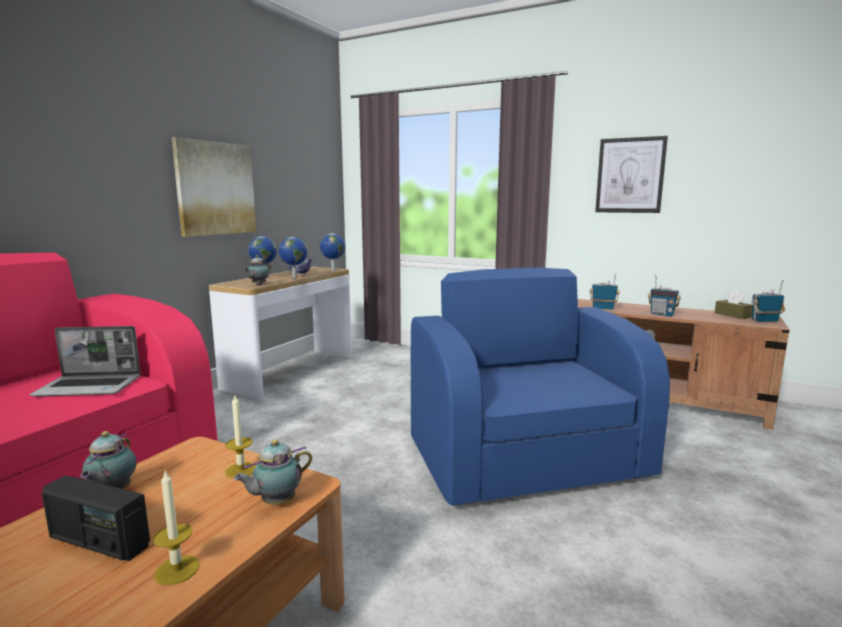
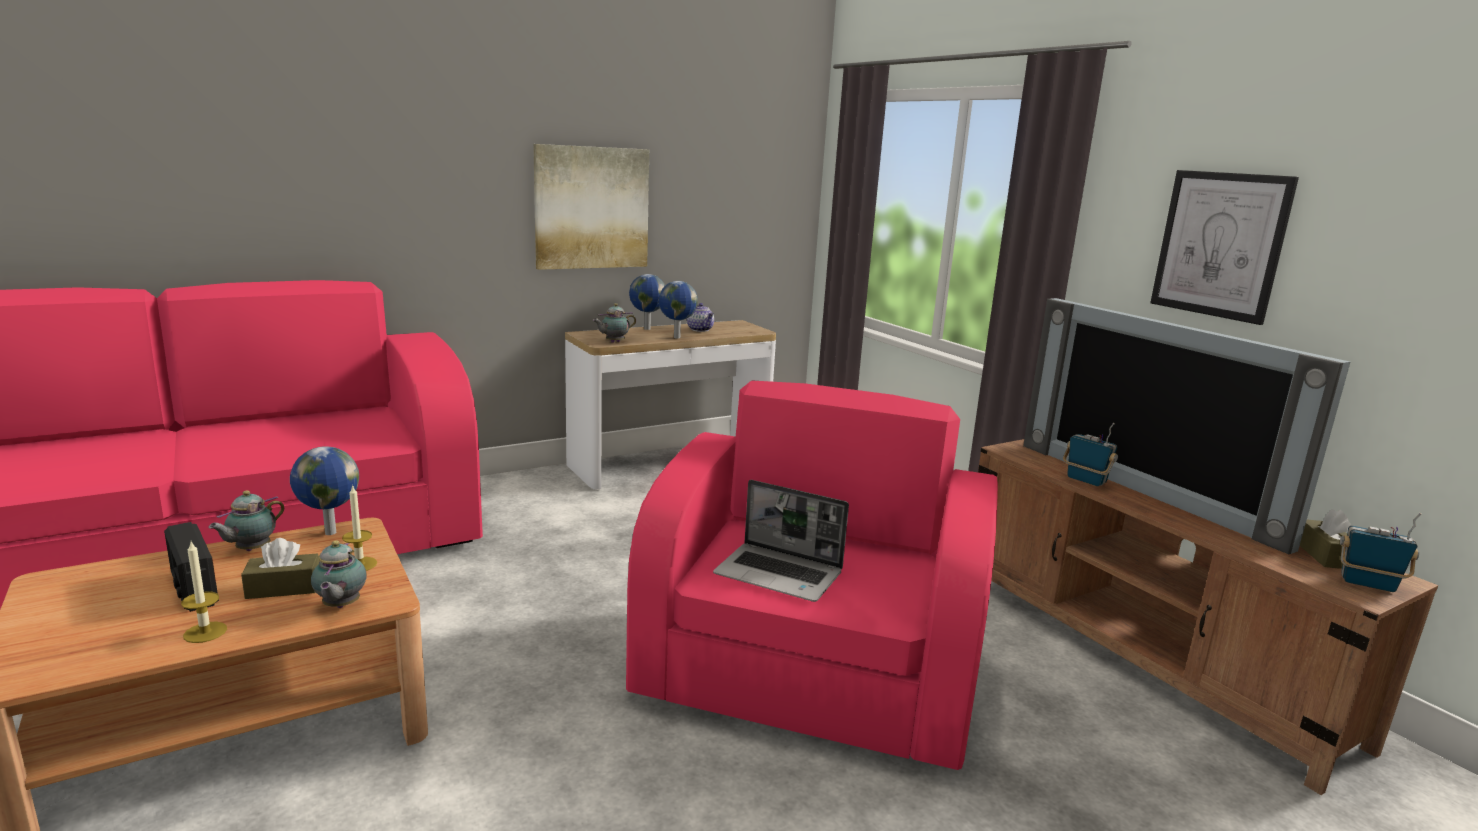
camera: 30 degrees right, 5 degrees up
laptop [29,326,141,397] -> laptop moved to [713,480,849,602]
teapot [234,439,312,504] -> teapot turned 90 degrees counterclockwise [311,540,367,608]
globe [320,233,345,271] -> globe moved to [290,446,359,535]
blue armchair [411,268,670,505] -> pink armchair [626,380,998,770]
radio [648,275,681,316] -> none
none -> brown tissue box [241,538,319,599]
none -> television [1023,298,1350,554]

